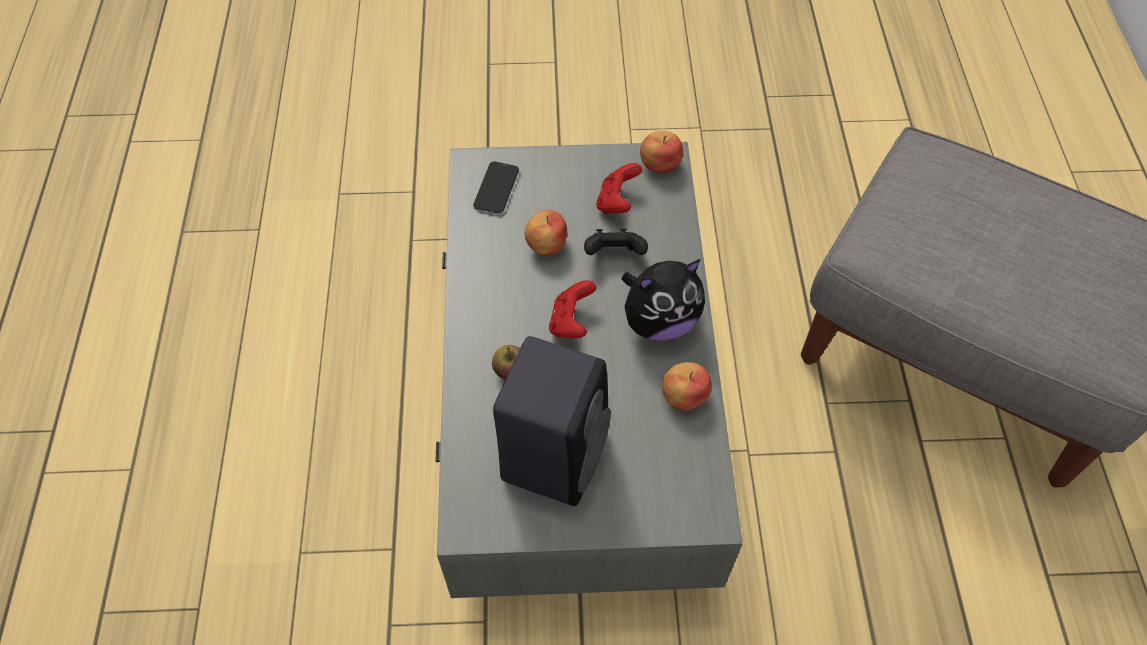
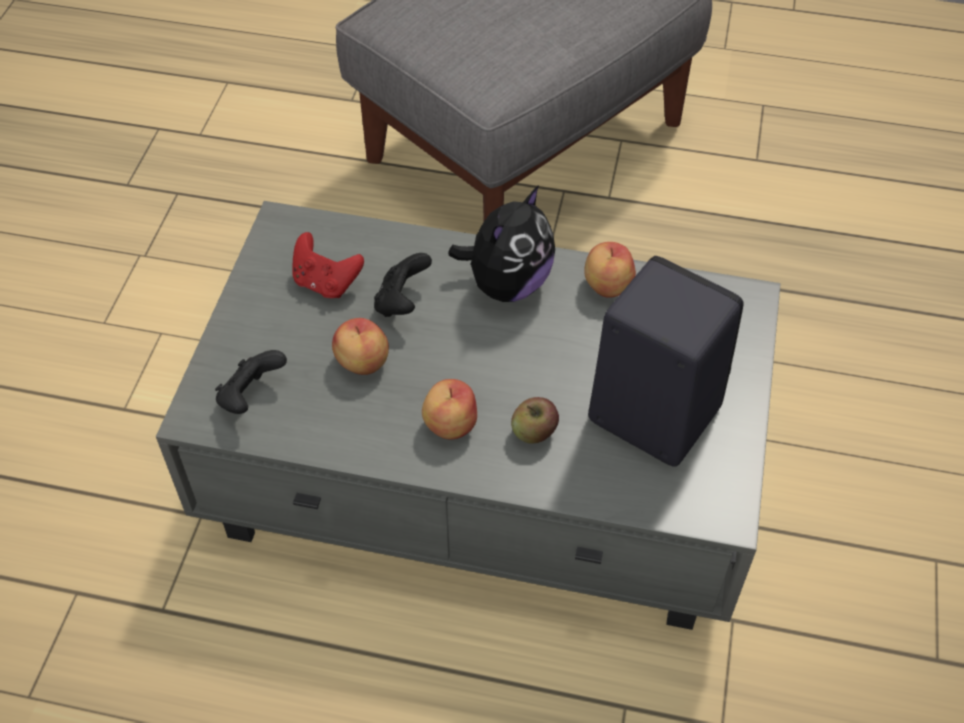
camera: 75 degrees left, 5 degrees down
phone [473,162,519,214] -> black game controller [215,350,287,414]
red game controller [549,280,596,338] -> none
plush toy [621,259,705,341] -> plush toy turned 45 degrees clockwise [448,185,555,302]
apple [640,131,683,173] -> apple moved to [422,379,477,439]

